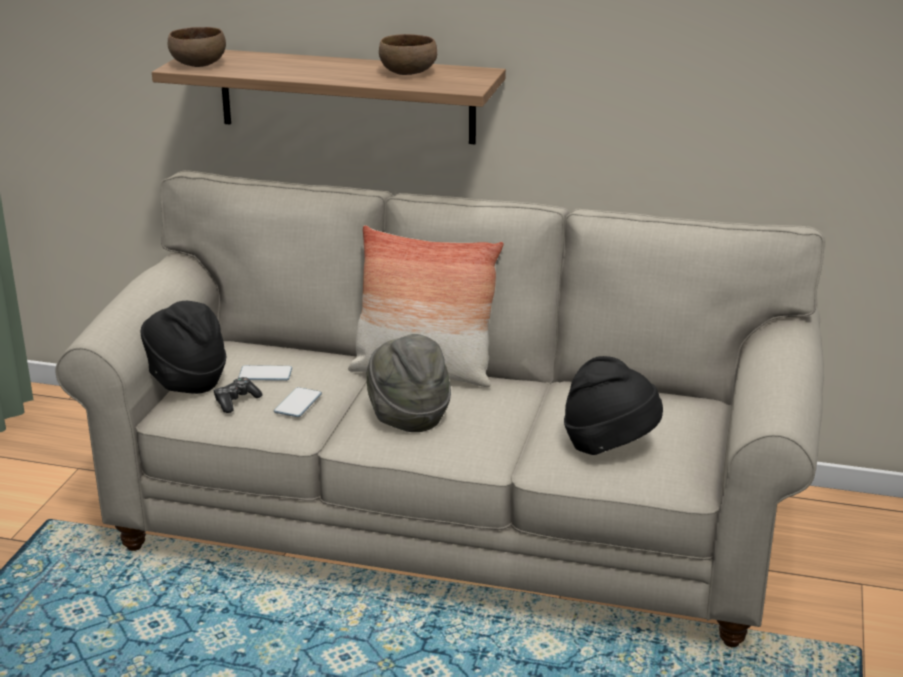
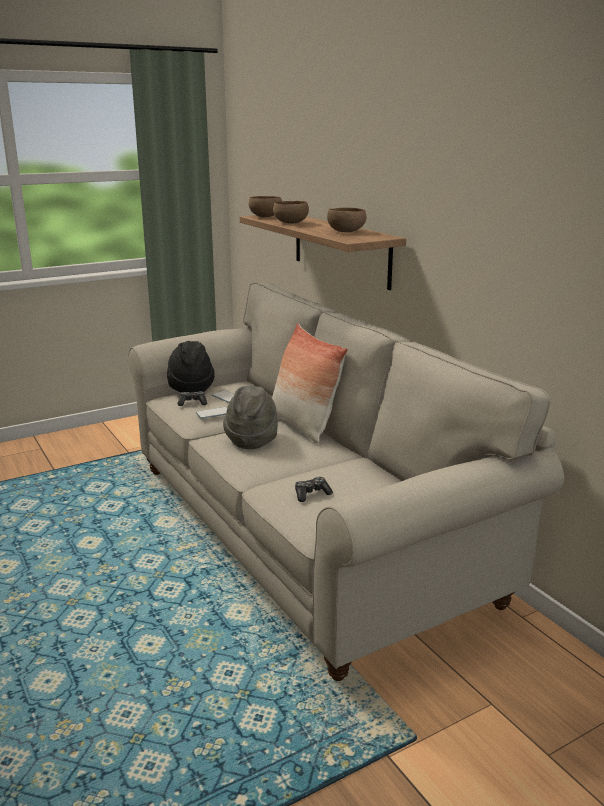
camera: 45 degrees right, 5 degrees down
black hat [564,356,663,455] -> game controller [295,477,333,502]
none -> brown bowl [273,201,309,224]

